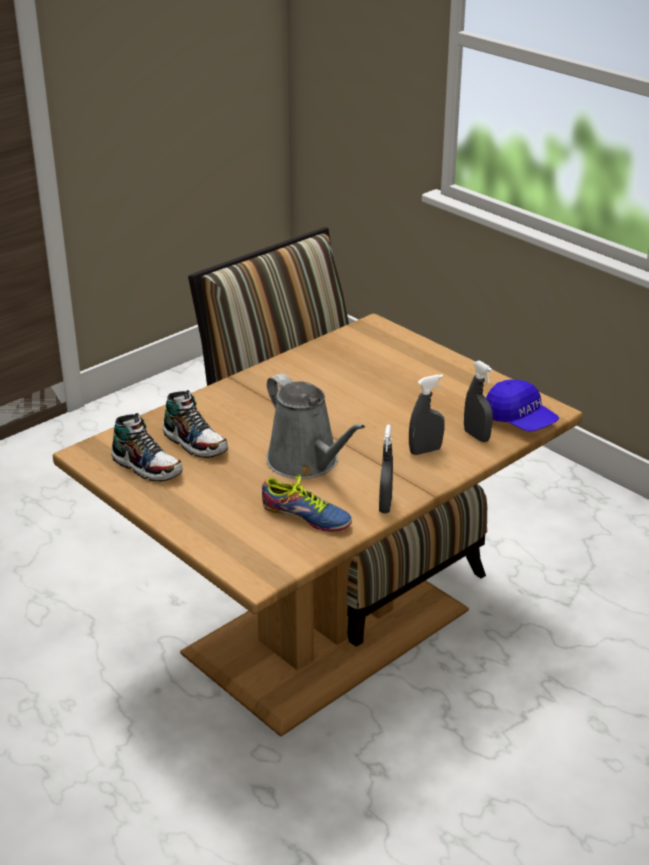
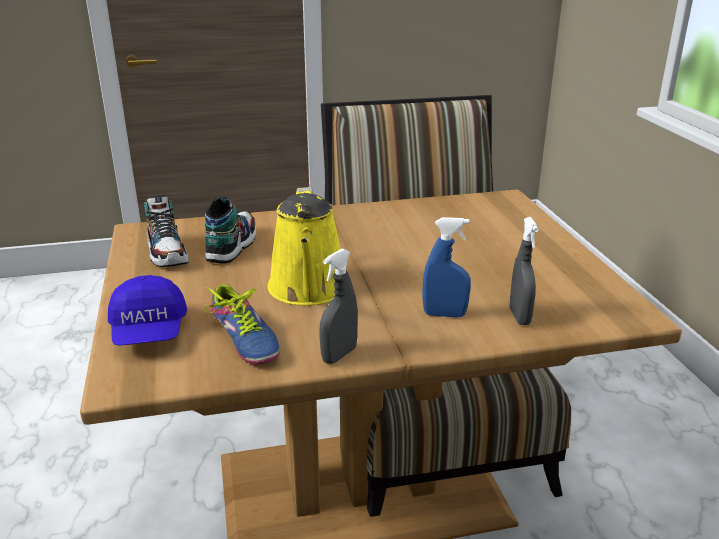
camera: 30 degrees right, 5 degrees down
shoe [163,390,228,458] -> shoe turned 150 degrees counterclockwise [205,197,256,264]
grey watering can [267,373,365,479] -> yellow watering can [268,187,341,305]
grey spray bottle [409,374,445,455] -> blue spray bottle [422,217,471,317]
blue cap [486,380,559,432] -> blue cap moved to [108,275,187,346]

